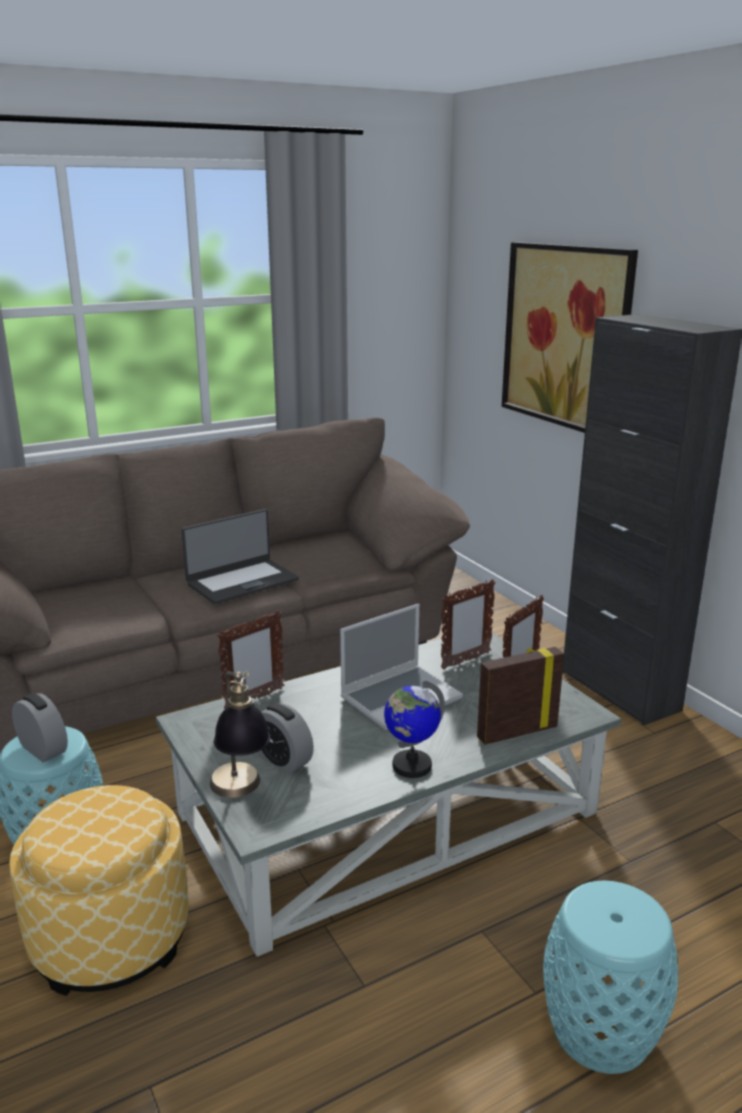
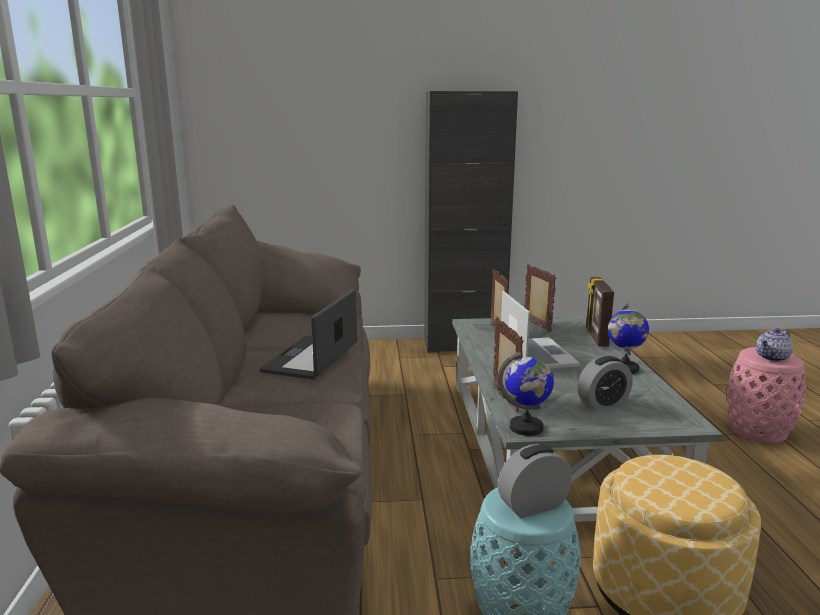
camera: 65 degrees left, 5 degrees down
laptop [182,509,299,604] -> laptop turned 150 degrees counterclockwise [260,289,357,379]
table lamp [210,671,270,798] -> none
picture [502,242,638,433] -> none
turquoise stool [543,881,678,1074] -> pink stool [727,347,806,443]
none -> globe [498,351,554,436]
none -> teapot [756,328,793,362]

